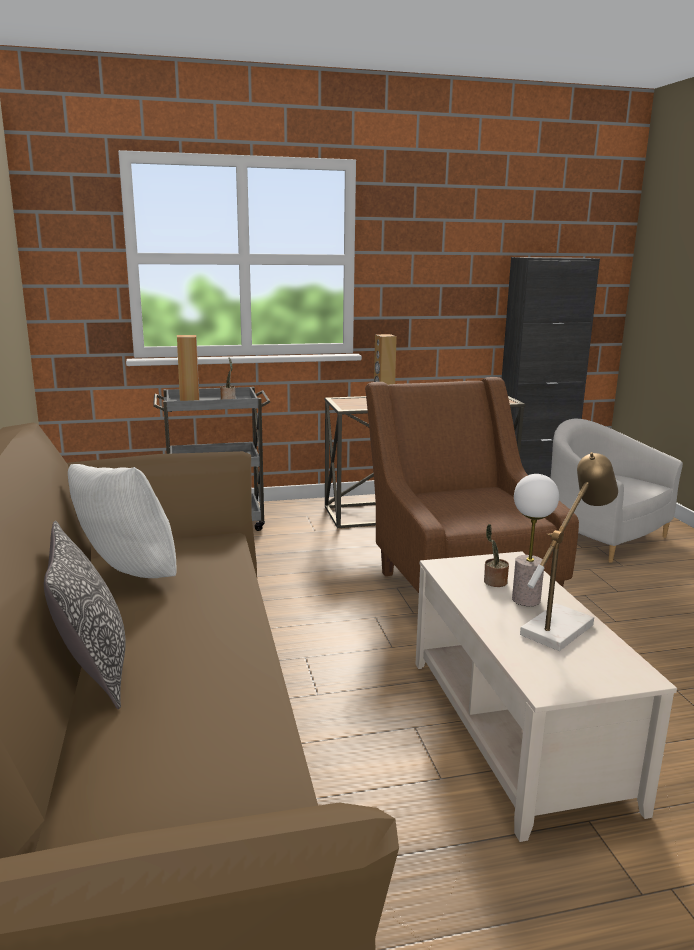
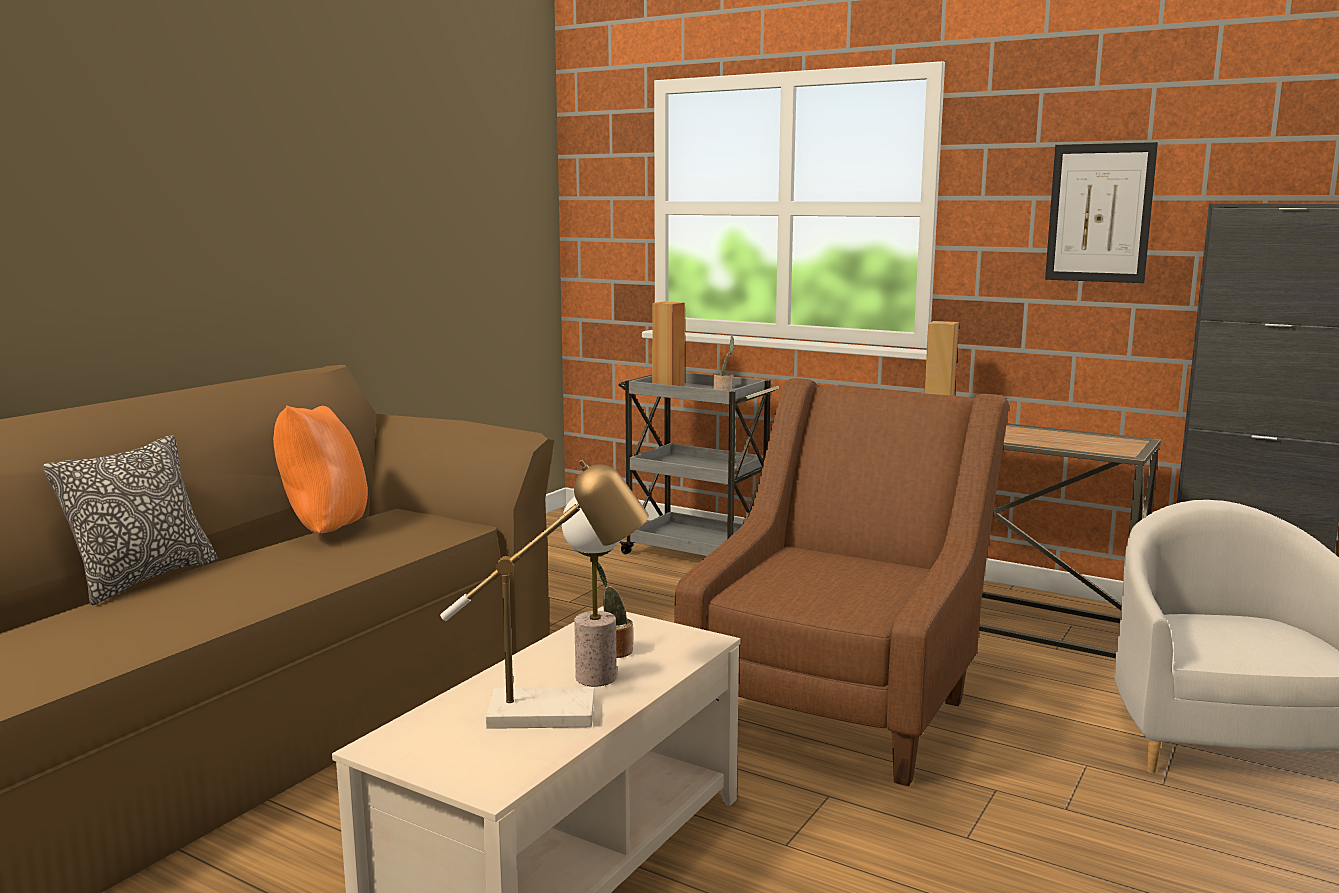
camera: 45 degrees right, 5 degrees down
white pillow [68,464,176,578] -> orange pillow [273,405,368,534]
none -> picture [1045,142,1158,283]

